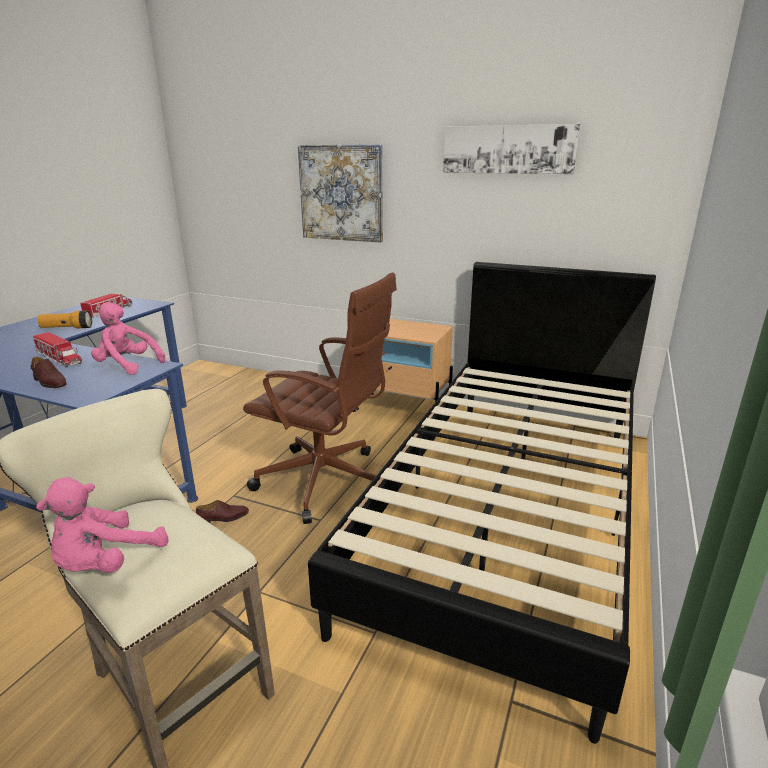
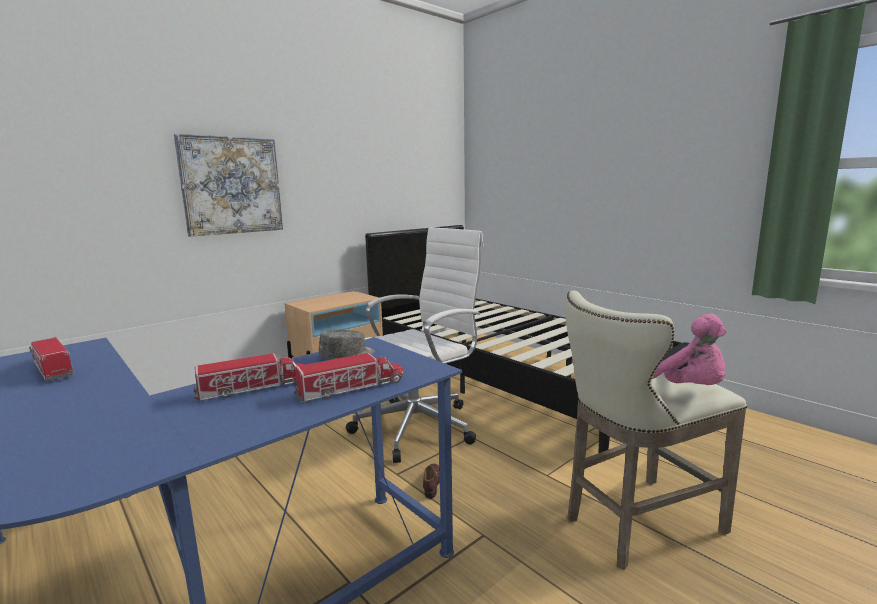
camera: 65 degrees left, 10 degrees down
brown shoe [31,357,67,388] -> toy truck [294,353,404,401]
flashlight [37,310,92,328] -> none
pink plush toy [91,302,165,375] -> grey cap [319,330,375,359]
brown office chair [243,272,397,524] -> white office chair [346,227,484,463]
picture [443,124,580,174] -> none

